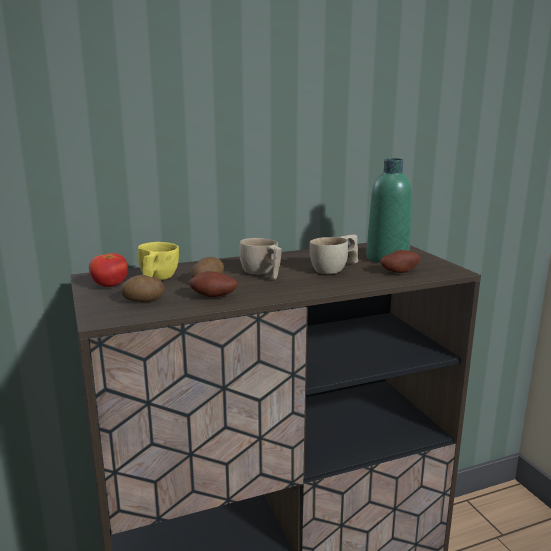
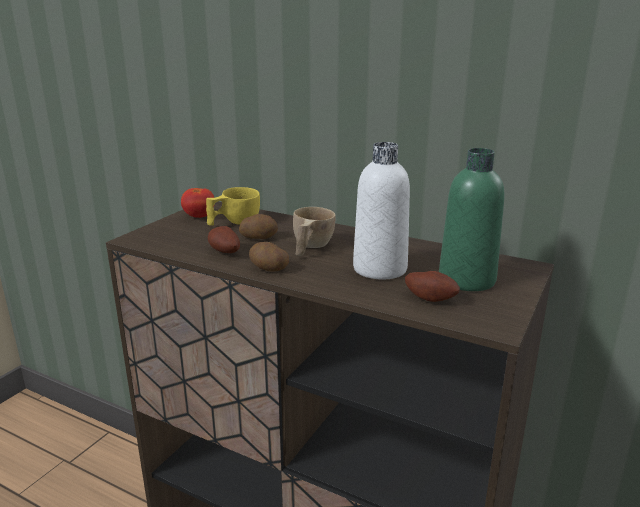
camera: 50 degrees right, 5 degrees up
potato [120,275,165,302] -> potato moved to [249,242,289,272]
beige cup [310,235,358,274] -> white bottle [353,142,410,279]

